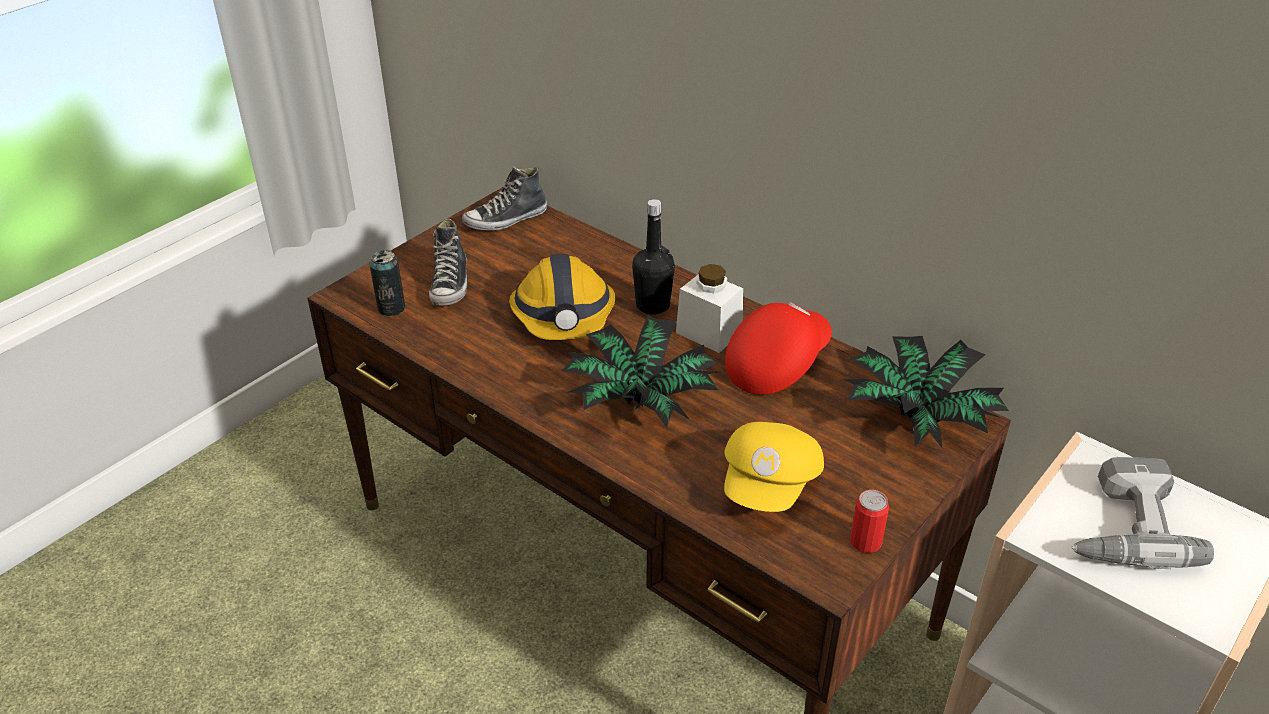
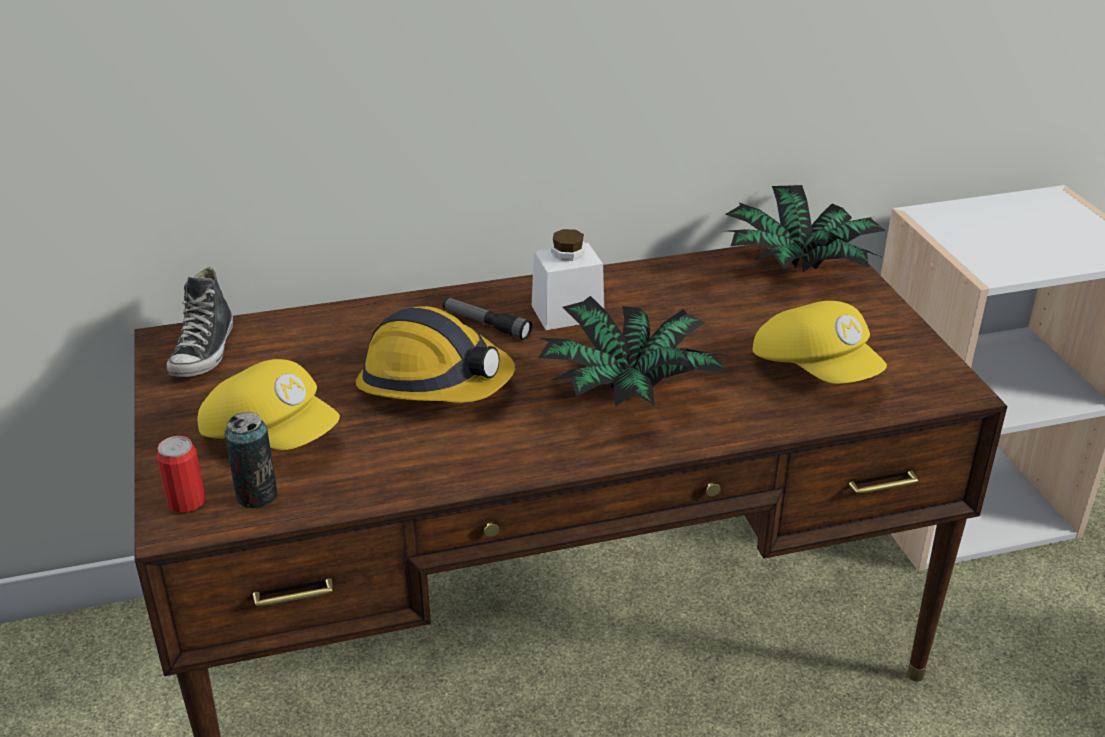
camera: 55 degrees left, 5 degrees down
shoe [429,218,467,306] -> yellow cap [198,359,340,450]
black bottle [632,199,675,315] -> flashlight [443,298,533,340]
red cap [725,302,832,395] -> none
can [850,490,889,553] -> can moved to [157,436,206,513]
power drill [1071,457,1214,569] -> none

